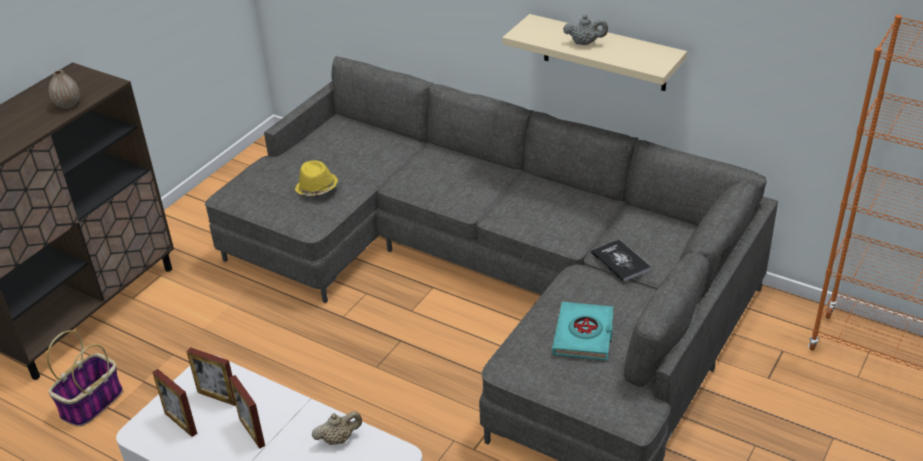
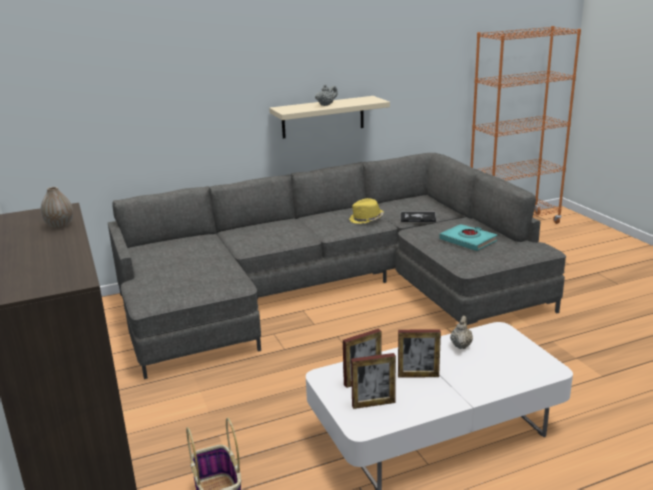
camera: 55 degrees left, 15 degrees down
yellow hat [295,161,338,196] -> yellow hat moved to [349,198,384,224]

